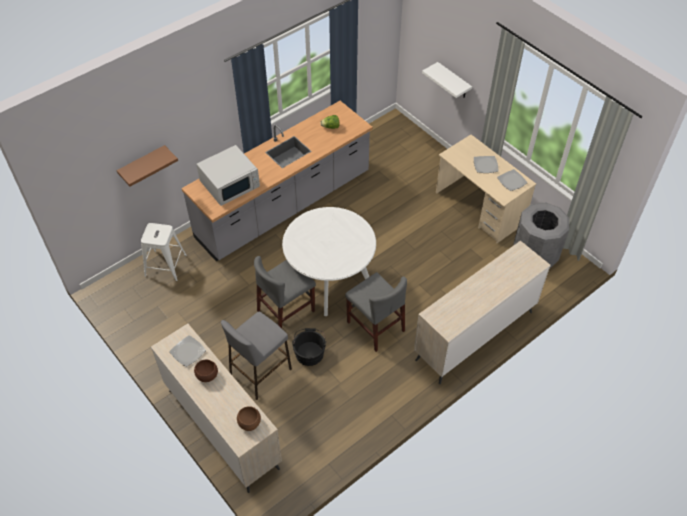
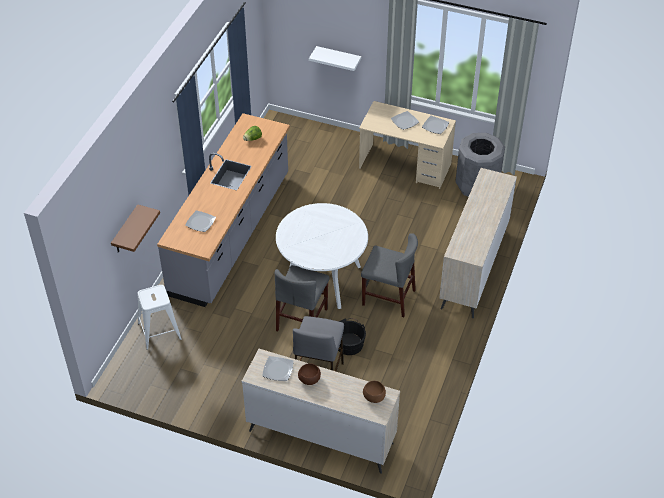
camera: 30 degrees left, 5 degrees down
white microwave [196,145,260,206] -> plate [185,210,216,232]

